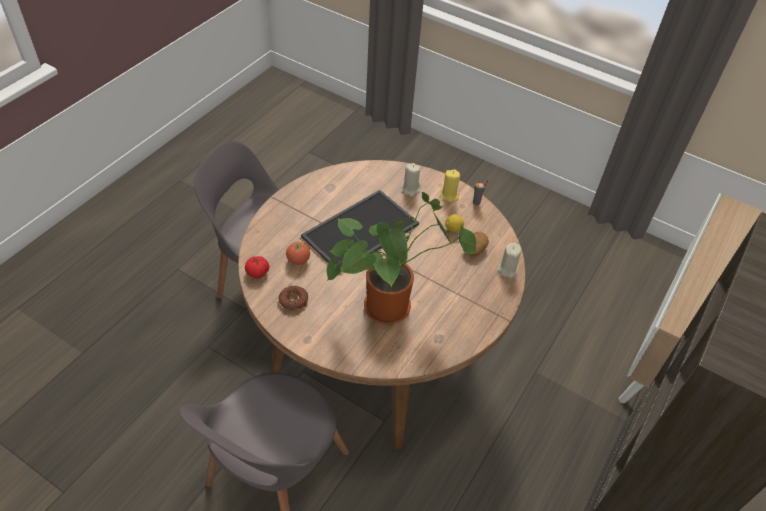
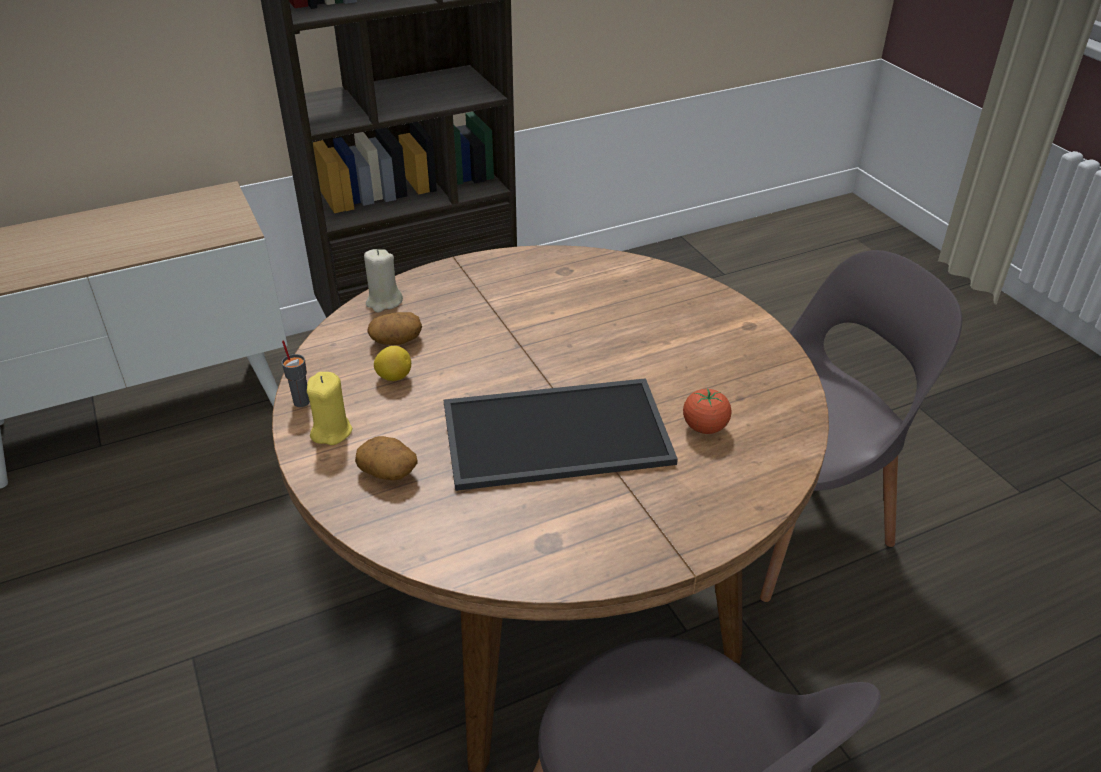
camera: 145 degrees left, 10 degrees down
tomato [245,256,269,278] -> none
donut [278,286,308,310] -> none
potted plant [327,192,476,324] -> none
beige candle [402,163,421,197] -> potato [355,436,417,480]

